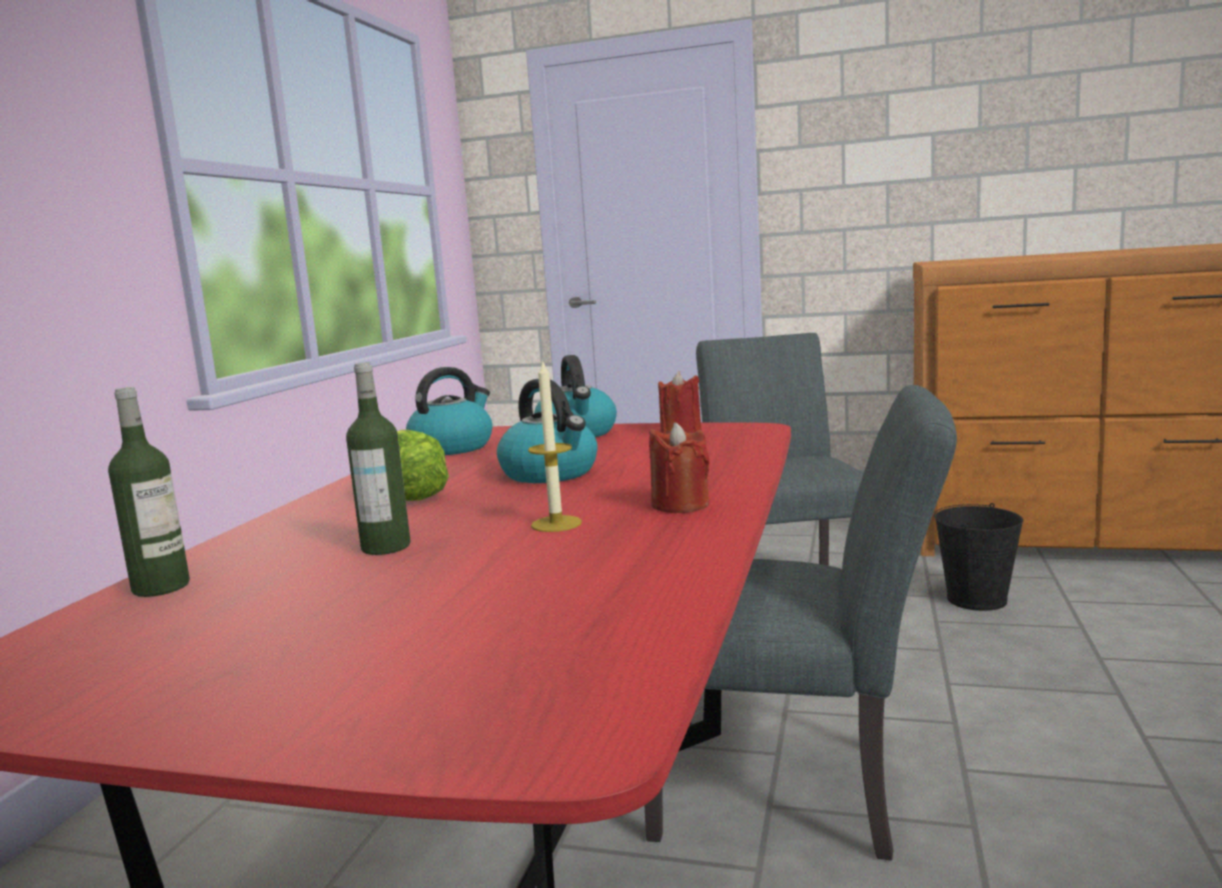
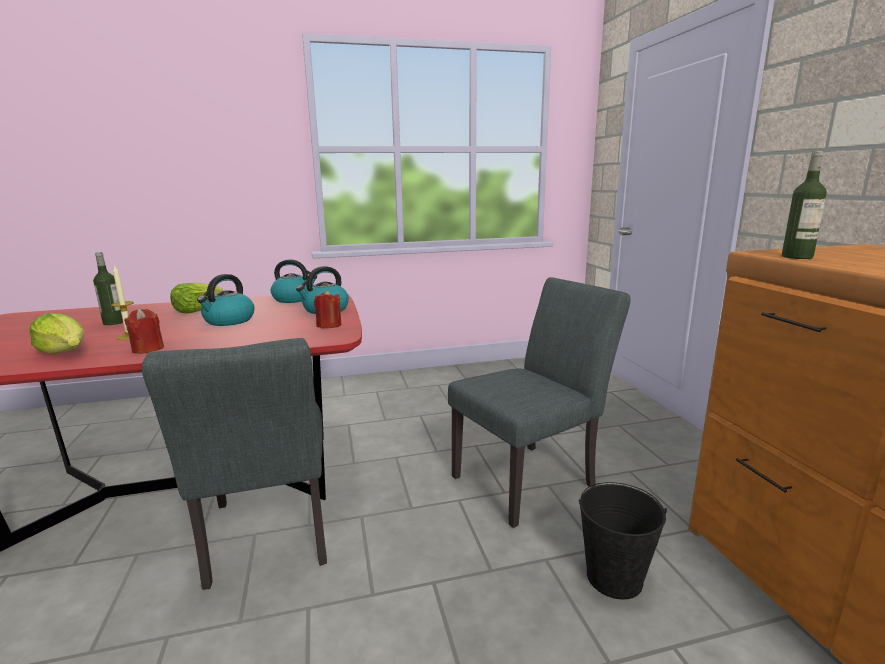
camera: 60 degrees right, 5 degrees up
bottle [108,387,190,597] -> bottle moved to [782,151,827,259]
none -> lettuce [29,313,84,354]

